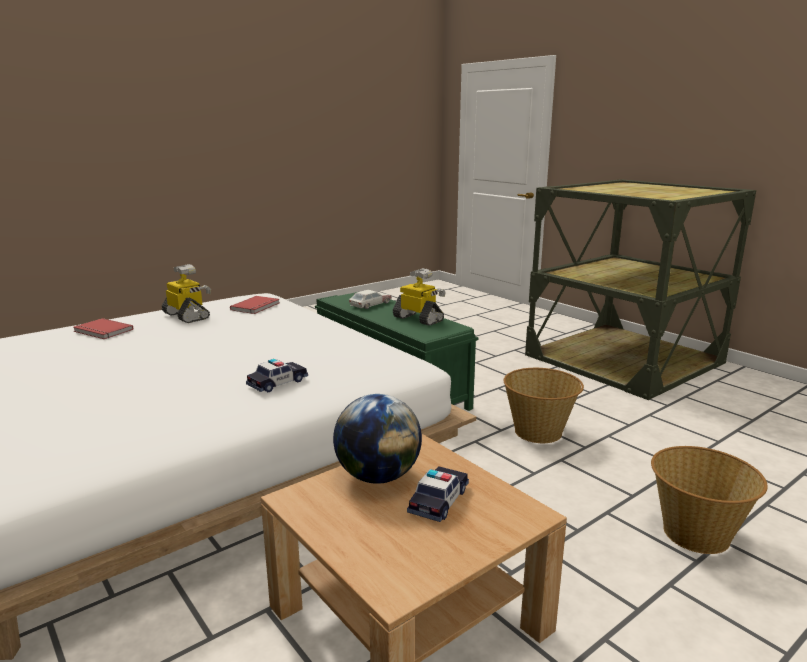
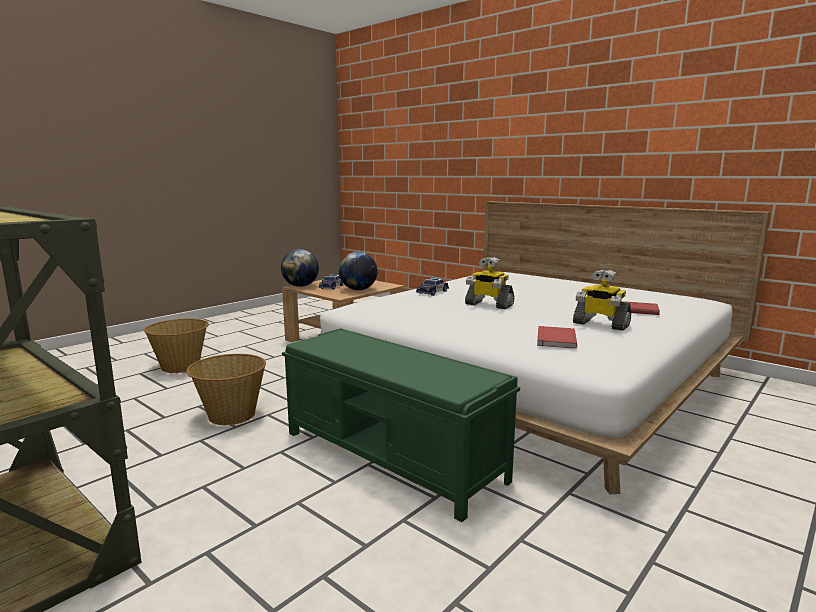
camera: 170 degrees right, 5 degrees down
toy car [349,290,392,309] -> none
toy robot [393,268,446,326] -> toy robot moved to [465,257,514,309]
none -> globe [281,249,319,287]

